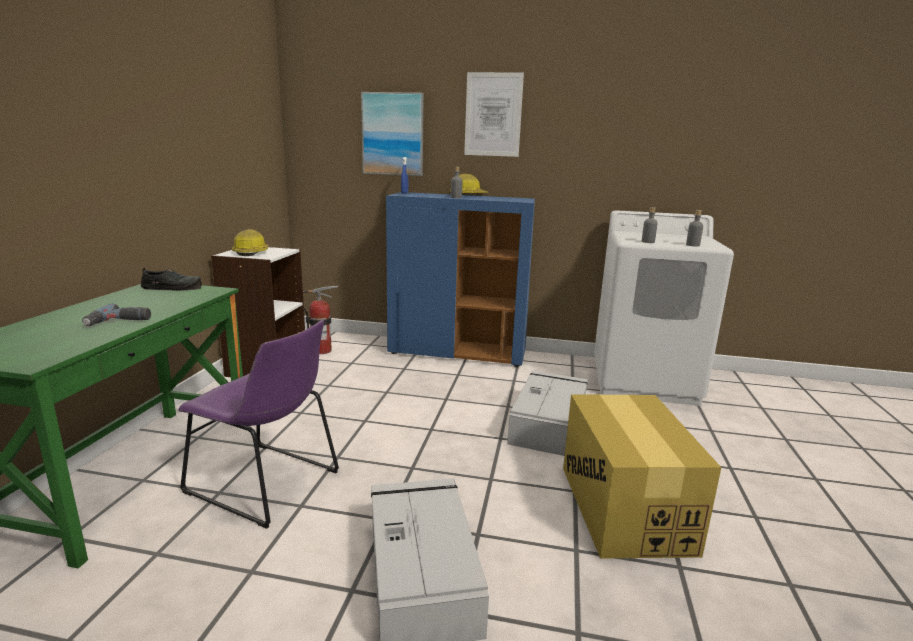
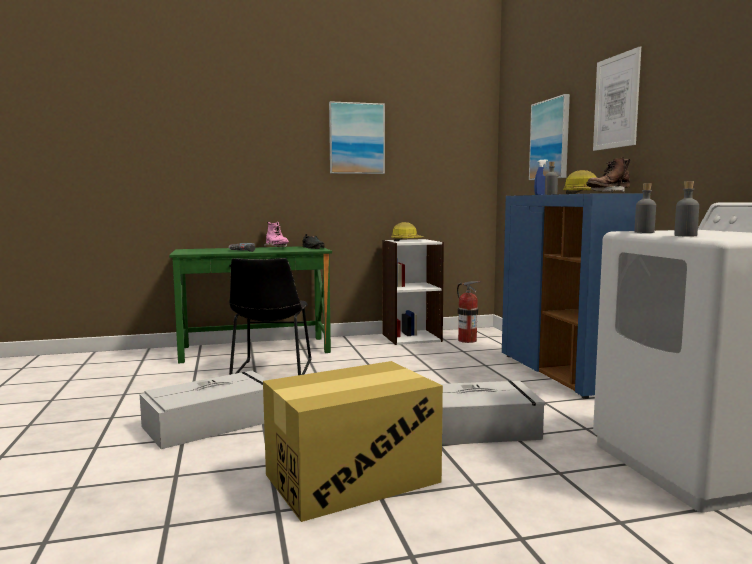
camera: 65 degrees right, 10 degrees down
purple chair [178,320,339,529] -> black chair [229,258,311,375]
none -> pink boot [264,222,289,247]
none -> picture [329,101,385,174]
none -> brown boot [586,157,630,193]

